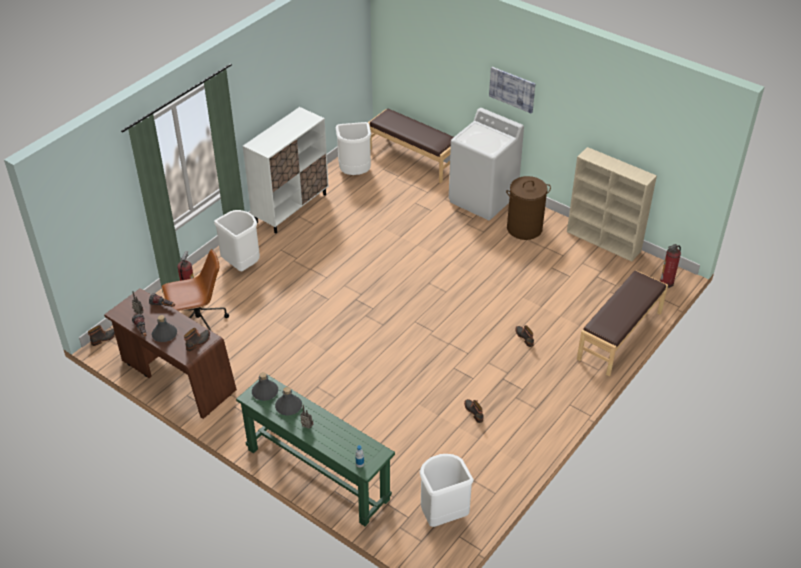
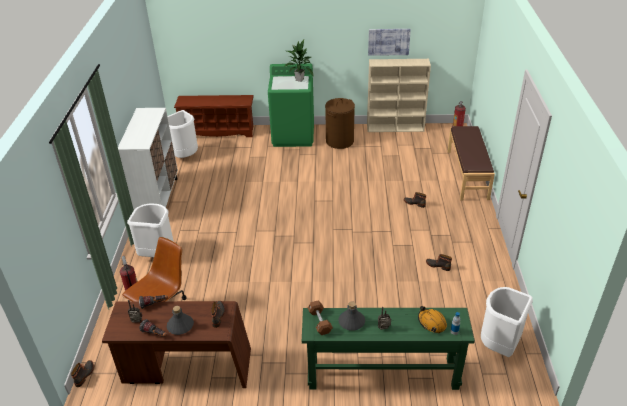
camera: 35 degrees left, 5 degrees down
grey bottle [252,372,278,401] -> brown dumbbell [308,300,333,335]
brown bench [368,109,454,183] -> brown shoe rack [174,95,254,137]
white washing machine [449,108,524,220] -> green washing machine [268,64,314,147]
picture [489,67,535,113] -> picture moved to [368,29,411,56]
none -> potted plant [285,40,314,82]
none -> orange hard hat [418,306,447,333]

